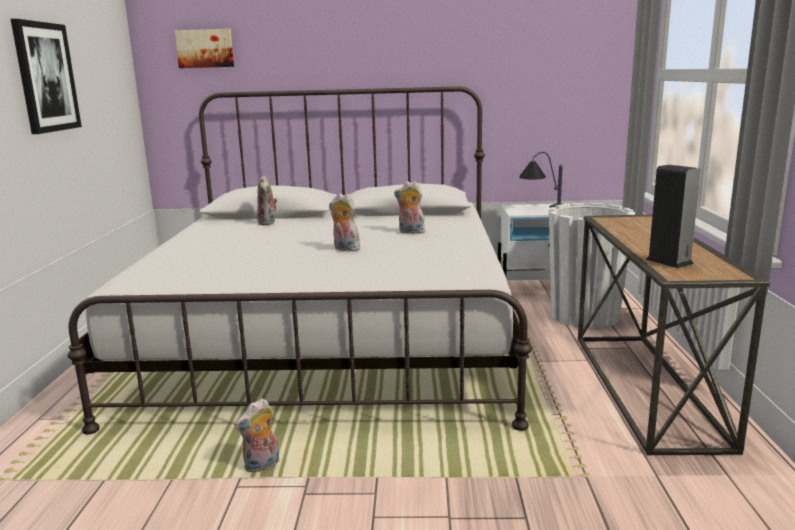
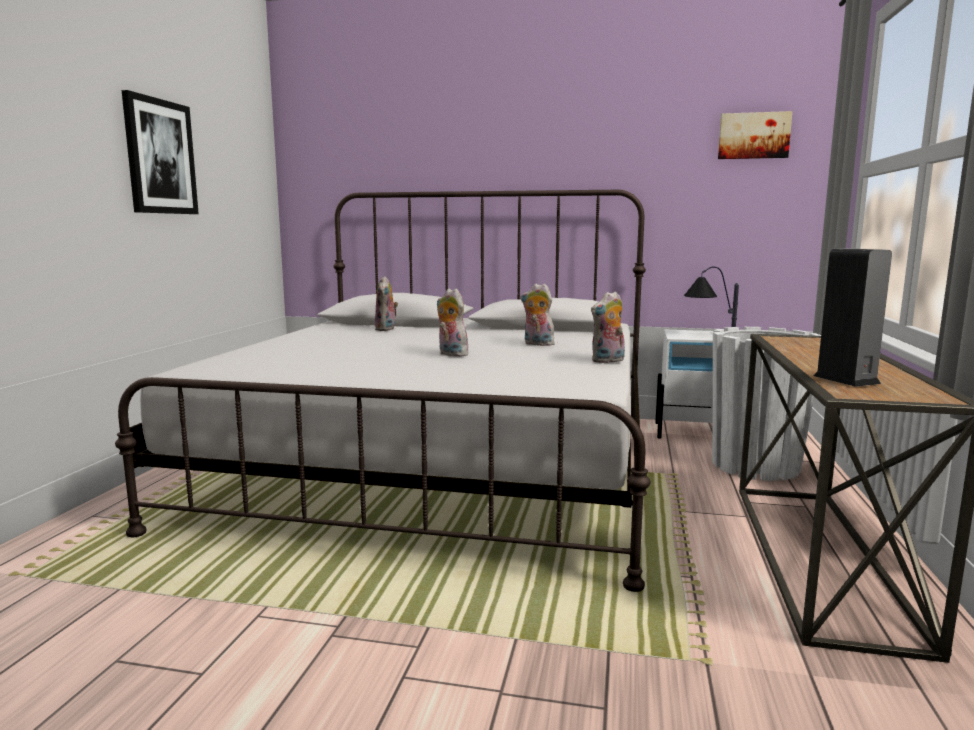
camera: 10 degrees right, 5 degrees down
picture [174,29,234,68] -> picture moved to [718,111,792,159]
plush toy [234,398,279,472] -> plush toy moved to [591,291,625,363]

